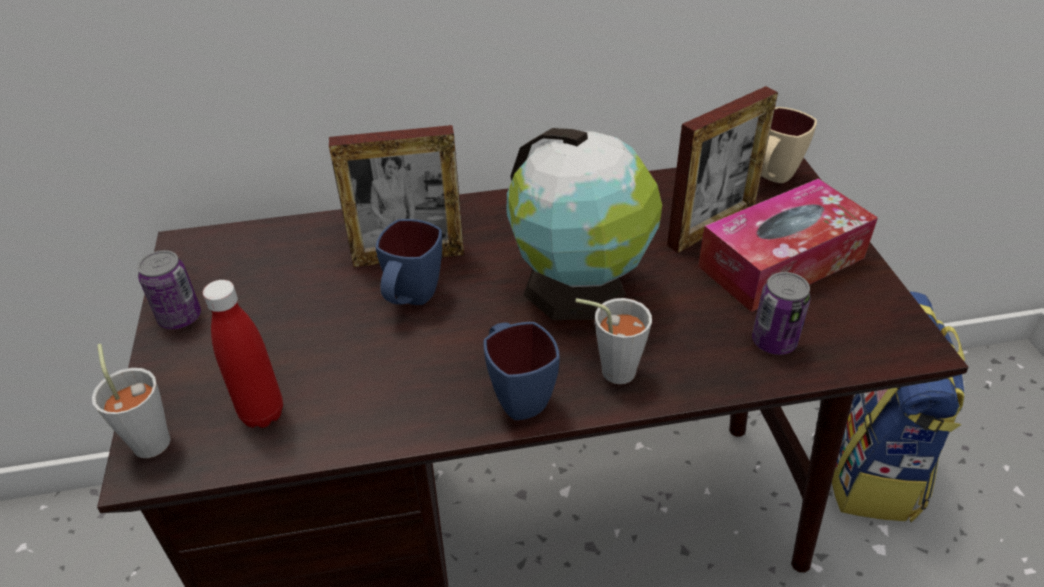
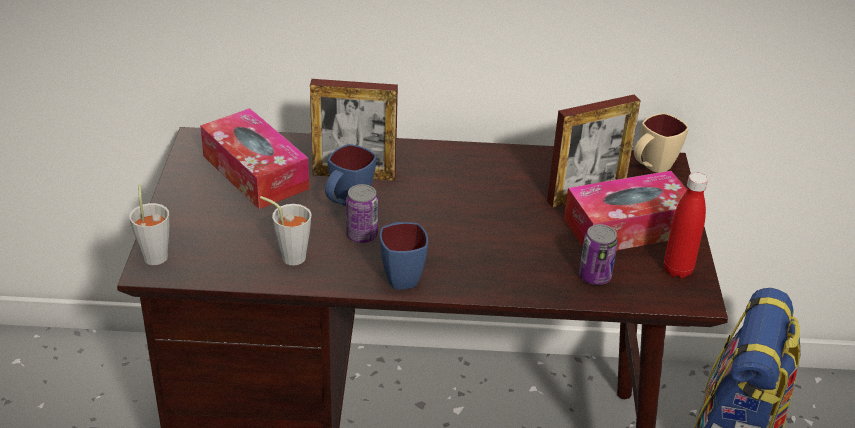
camera: 10 degrees right, 5 degrees down
can [137,250,201,329] -> can moved to [346,184,378,243]
red bottle [203,280,283,428] -> red bottle moved to [664,172,708,278]
globe [507,128,662,320] -> none
grey cup [576,298,652,384] -> grey cup moved to [260,196,312,265]
none -> tissue box [200,108,309,209]

